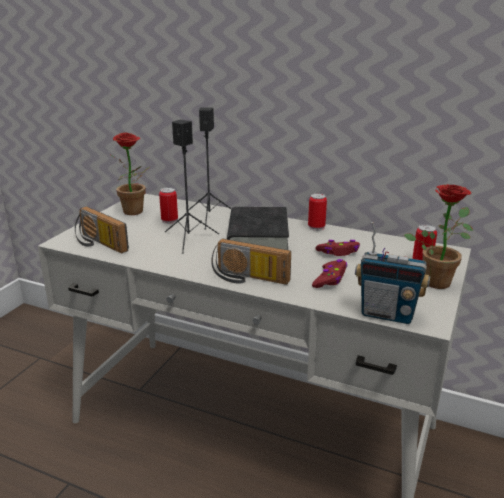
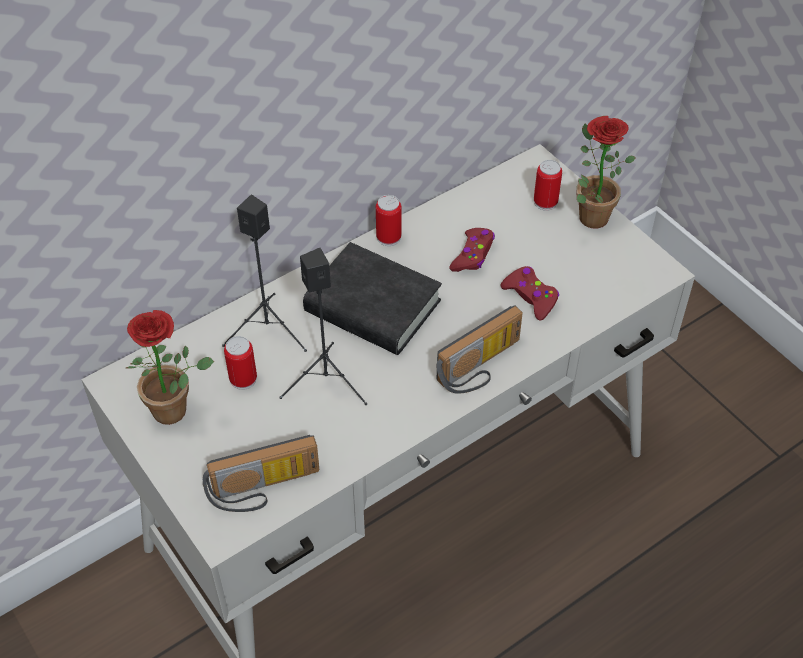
camera: 60 degrees left, 25 degrees up
radio [355,222,430,324] -> none

